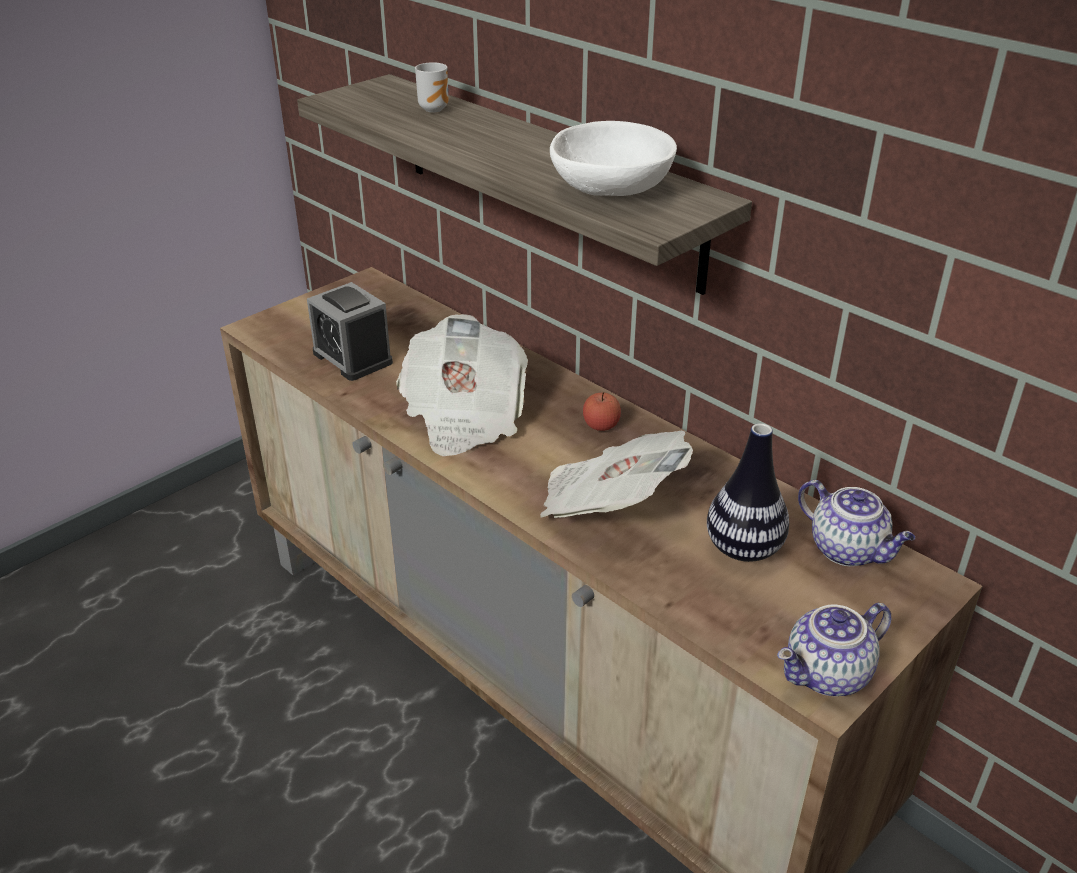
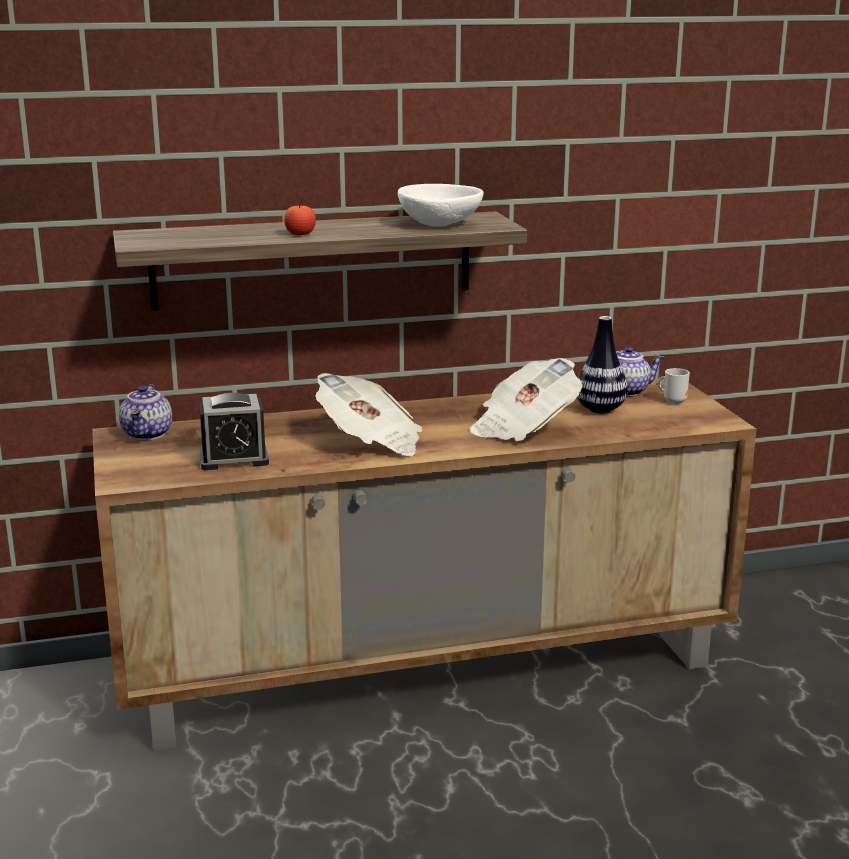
camera: 60 degrees left, 15 degrees down
mug [415,62,448,112] -> mug moved to [658,368,690,404]
apple [583,392,621,431] -> apple moved to [284,199,316,235]
teapot [777,603,892,696] -> teapot moved to [119,384,172,440]

